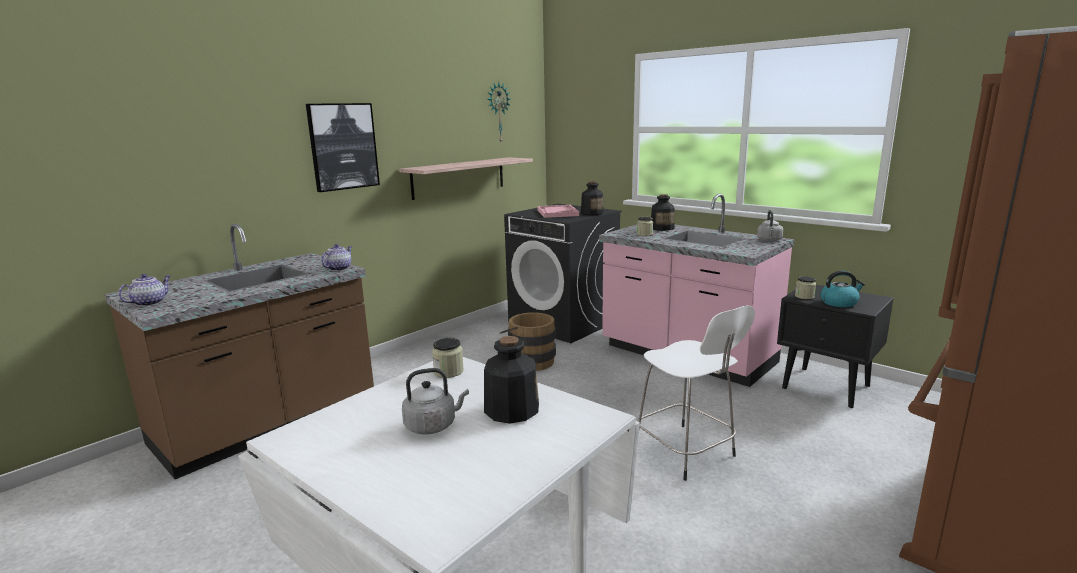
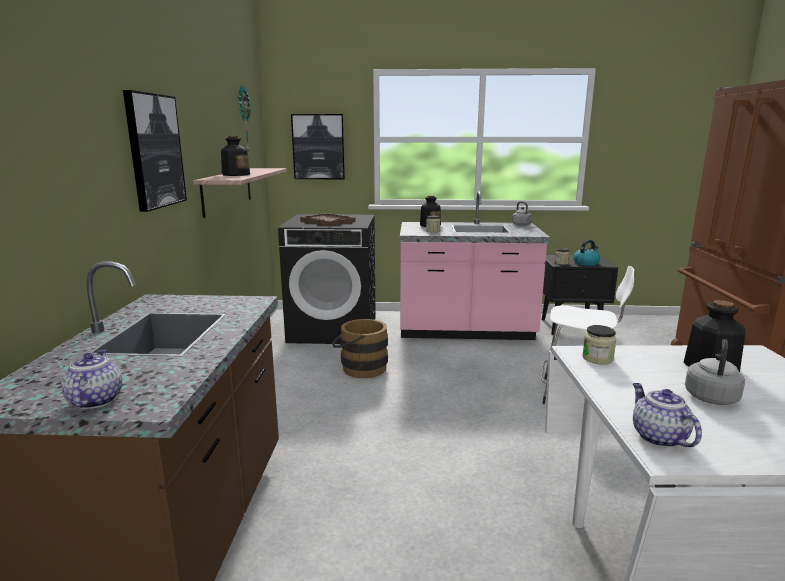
camera: 40 degrees left, 0 degrees up
teapot [321,244,352,271] -> teapot moved to [633,383,702,447]
pink tray [538,205,579,218] -> brown tray [300,213,355,226]
bottle [581,182,604,215] -> bottle moved to [221,136,250,176]
none -> picture [291,114,345,179]

